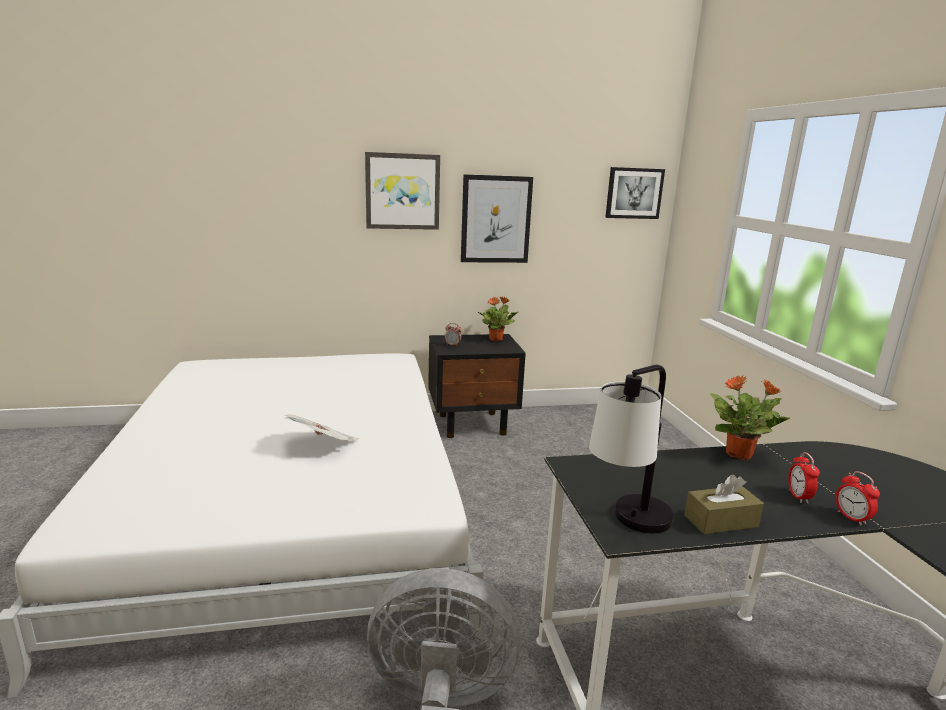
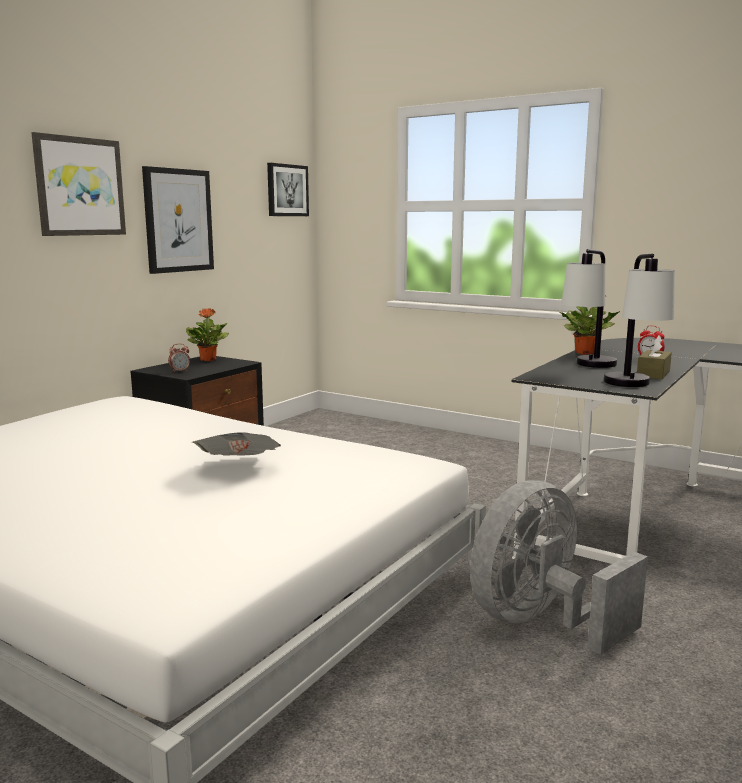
camera: 45 degrees left, 5 degrees down
alarm clock [835,471,880,526] -> none
none -> table lamp [561,249,617,368]

